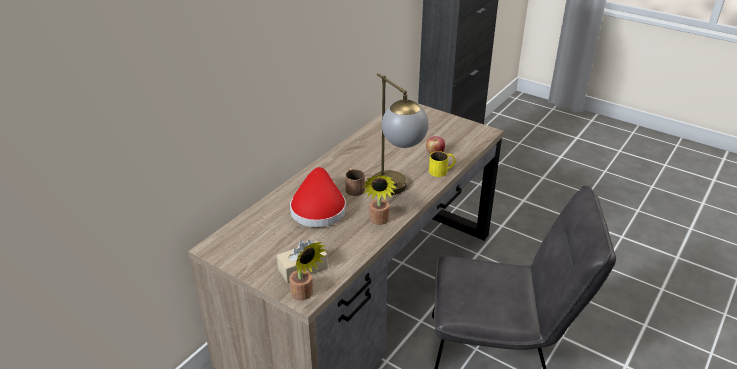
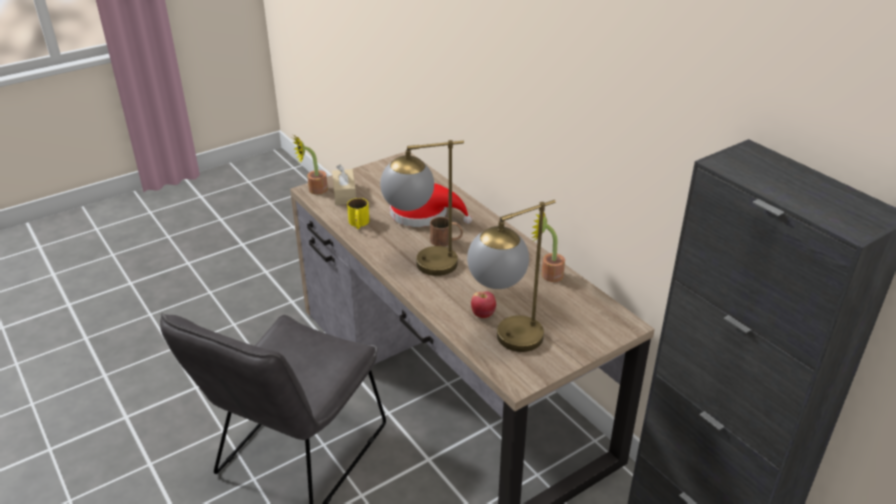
camera: 110 degrees right, 0 degrees up
potted plant [362,174,397,225] -> potted plant moved to [531,213,565,282]
yellow mug [429,151,456,177] -> yellow mug moved to [347,198,369,229]
none -> table lamp [467,200,556,352]

